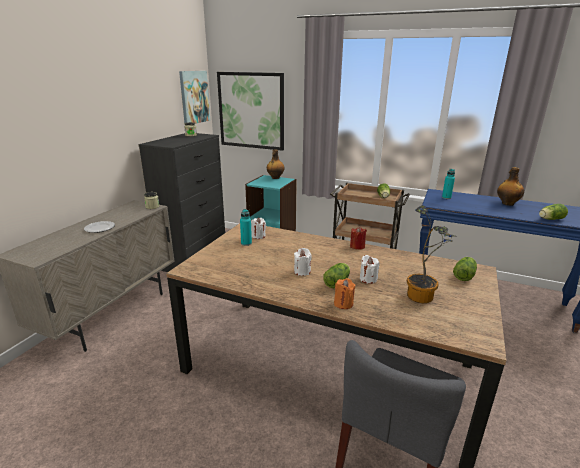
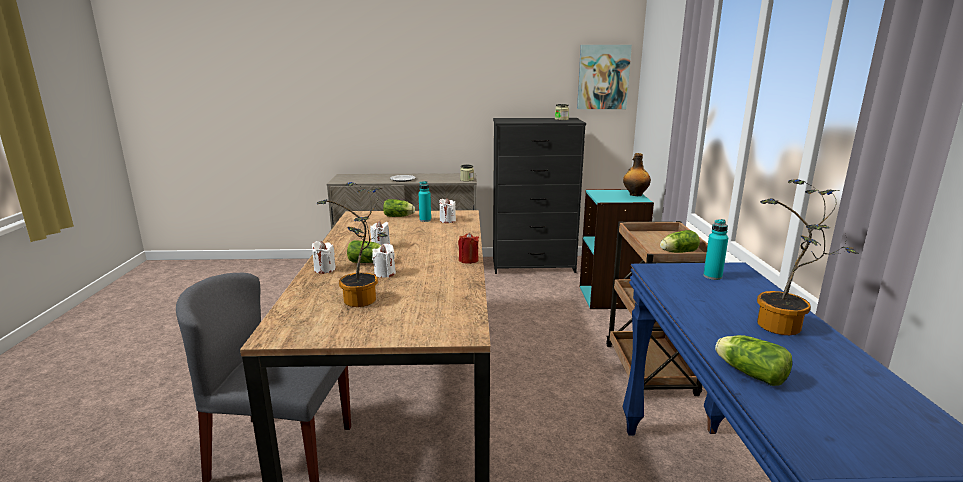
camera: 65 degrees right, 5 degrees down
picture [217,72,284,151] -> none
orange candle [334,278,355,309] -> white candle [312,241,336,274]
lettuce [453,257,477,281] -> lettuce moved to [383,199,415,217]
bottle [497,167,524,206] -> potted plant [757,179,859,335]

